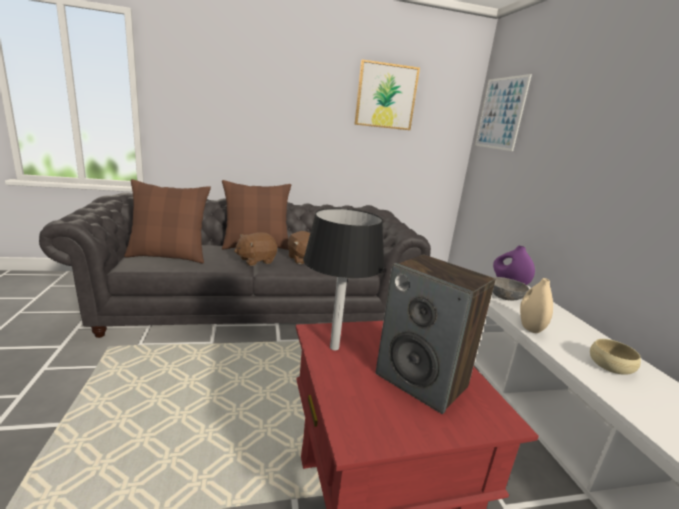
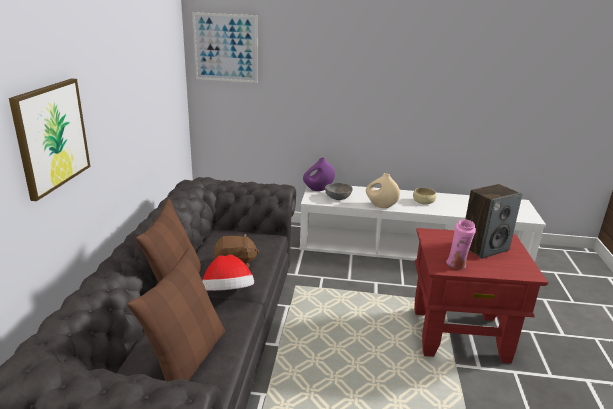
camera: 70 degrees left, 5 degrees up
brown plush toy [234,232,277,266] -> hat [202,255,254,291]
black table lamp [303,208,384,350] -> pink vase [446,219,476,269]
picture [354,59,420,130] -> picture moved to [9,79,90,201]

